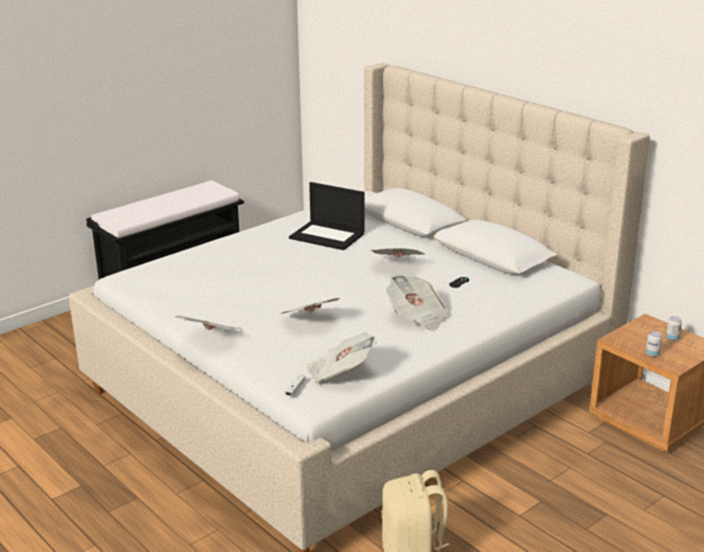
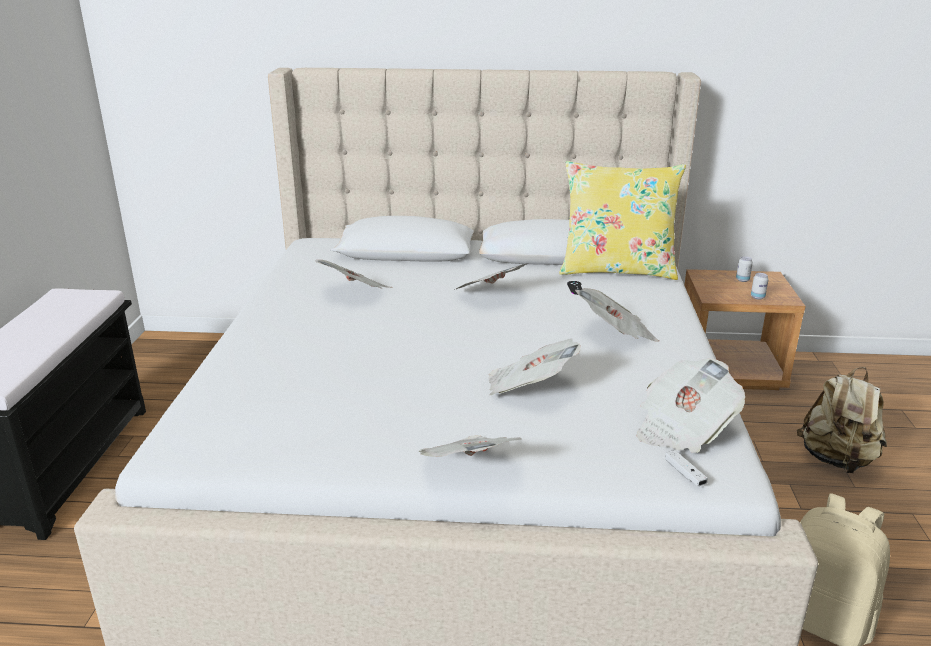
camera: 45 degrees left, 0 degrees up
laptop [289,182,365,250] -> newspaper [316,260,393,289]
none -> yellow pillow [559,161,686,280]
none -> beige backpack [797,367,887,473]

